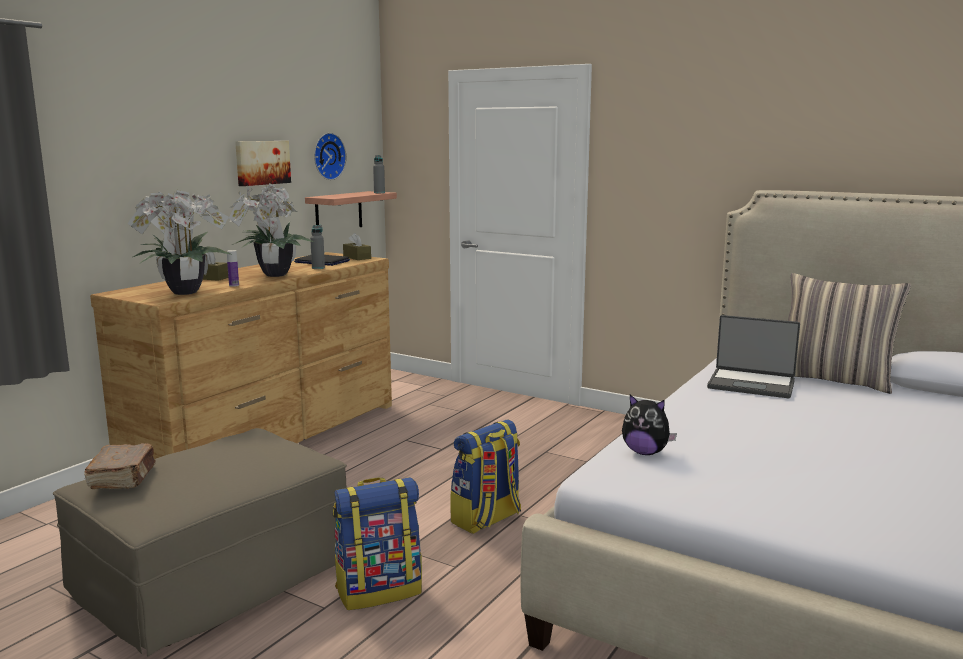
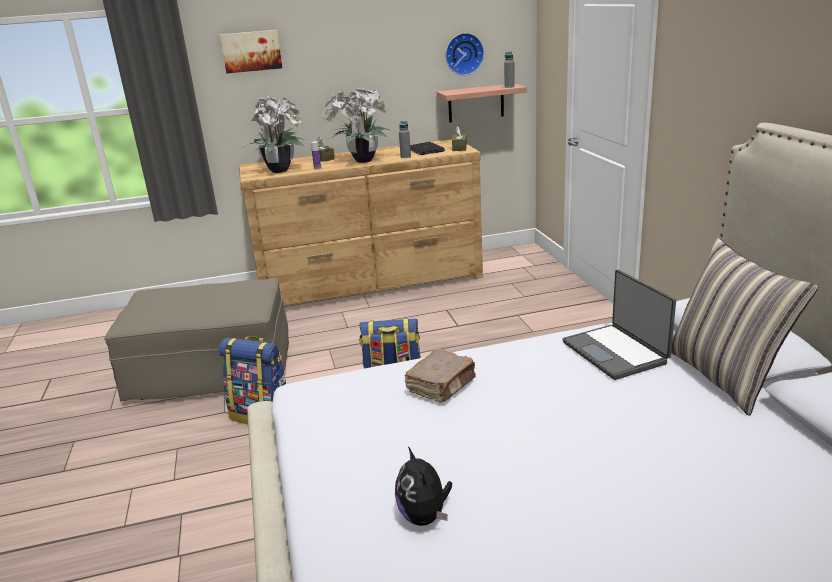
camera: 45 degrees right, 10 degrees up
brown book [84,443,155,489] -> brown book moved to [405,349,476,402]
picture [235,141,291,186] -> picture moved to [220,30,282,73]
plush toy [622,394,677,455] -> plush toy moved to [395,447,452,526]

